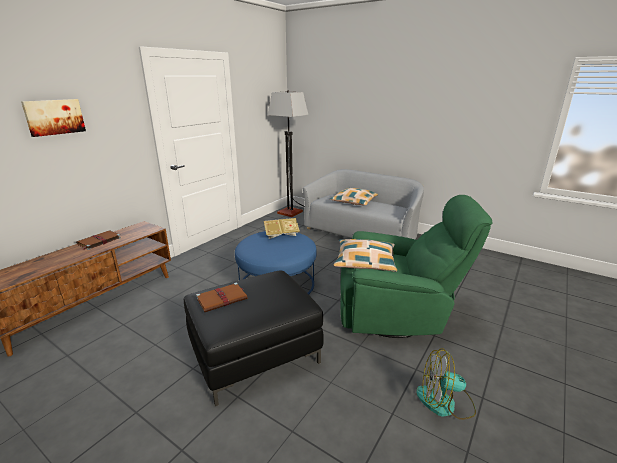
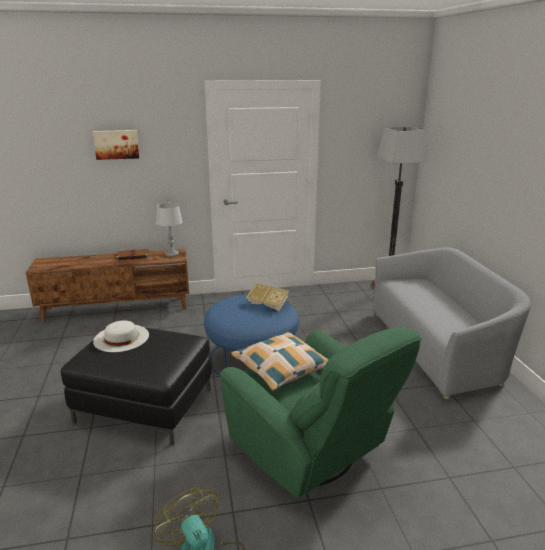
camera: 45 degrees right, 0 degrees up
brown book [196,283,248,312] -> white hat [93,320,149,352]
pillow [330,188,379,205] -> none
none -> grey table lamp [156,203,183,257]

